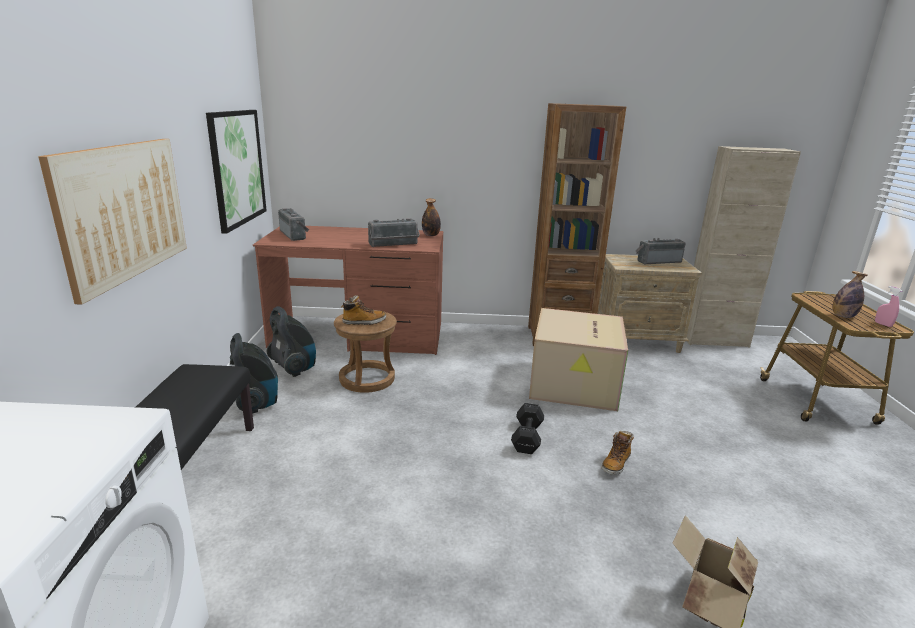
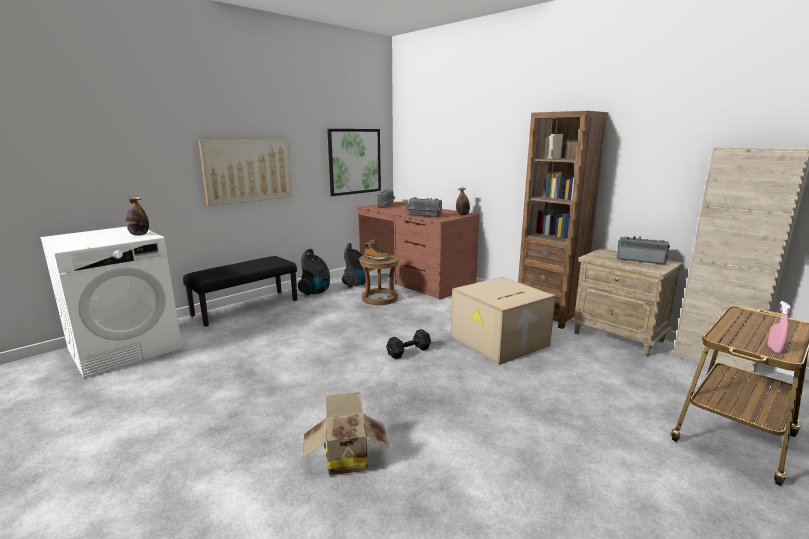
camera: 45 degrees right, 5 degrees down
boot [601,431,634,475] -> none
bottle [832,271,868,318] -> bottle moved to [126,197,149,235]

